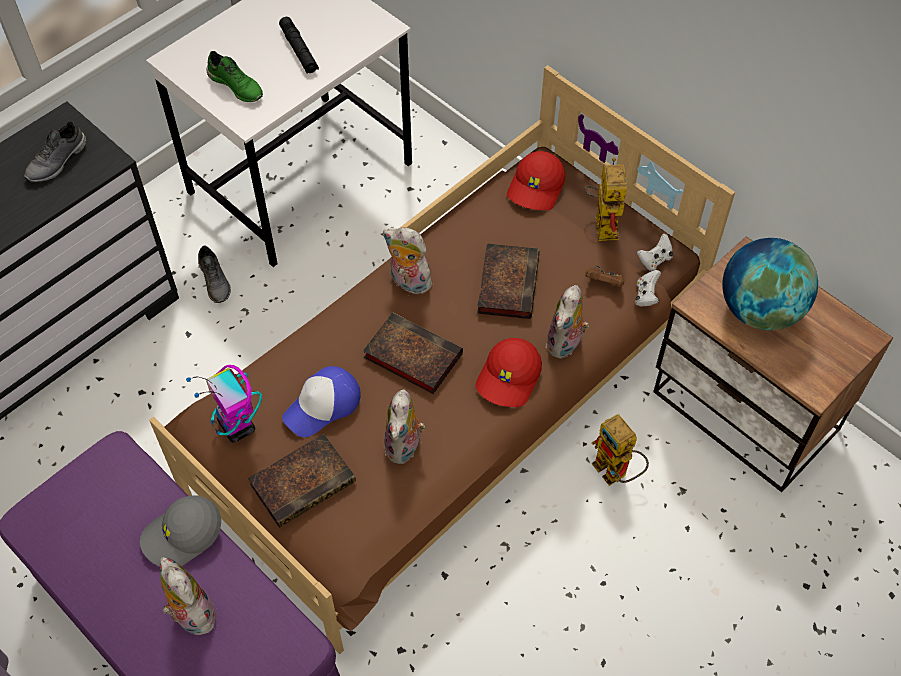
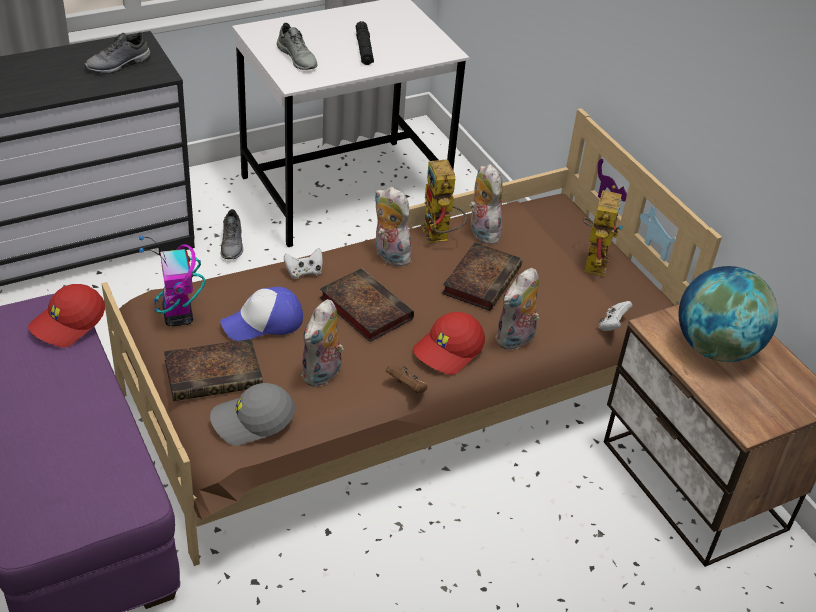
camera: 15 degrees right, 15 degrees down
grey cap [140,495,221,567] -> grey cap moved to [210,383,295,446]
plush toy [160,557,216,635] -> plush toy moved to [469,164,503,244]
green shoe [206,51,263,102] -> grey shoe [277,23,317,70]
red cap [507,151,565,210] -> red cap moved to [28,284,105,347]
brown game controller [585,265,624,287] -> brown game controller moved to [386,366,427,394]
toy robot [592,414,649,486] -> toy robot moved to [421,159,467,243]
white game controller [637,234,674,271] -> white game controller moved to [284,248,323,279]

